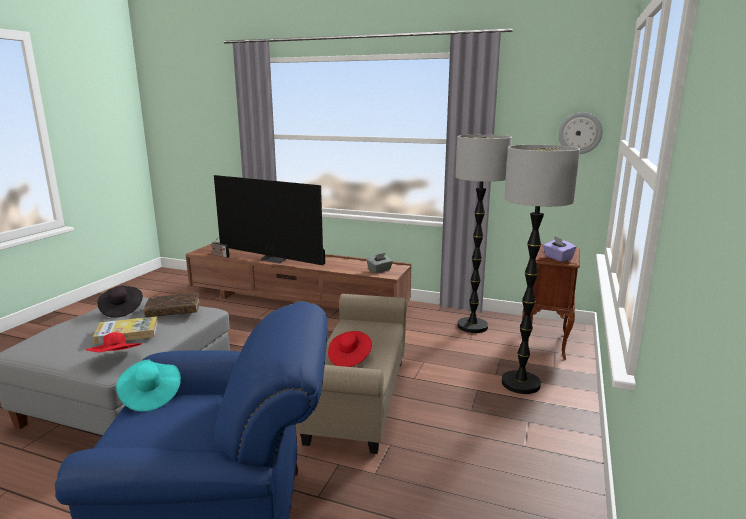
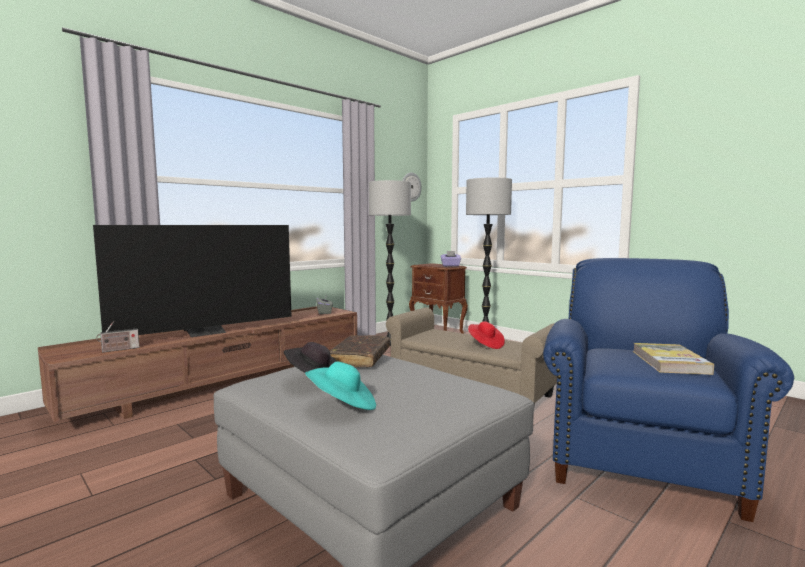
camera: 65 degrees left, 10 degrees down
red hat [86,332,142,352] -> none
book [93,316,158,344] -> book moved to [633,343,714,375]
turquoise hat [116,360,181,412] -> turquoise hat moved to [305,362,376,410]

